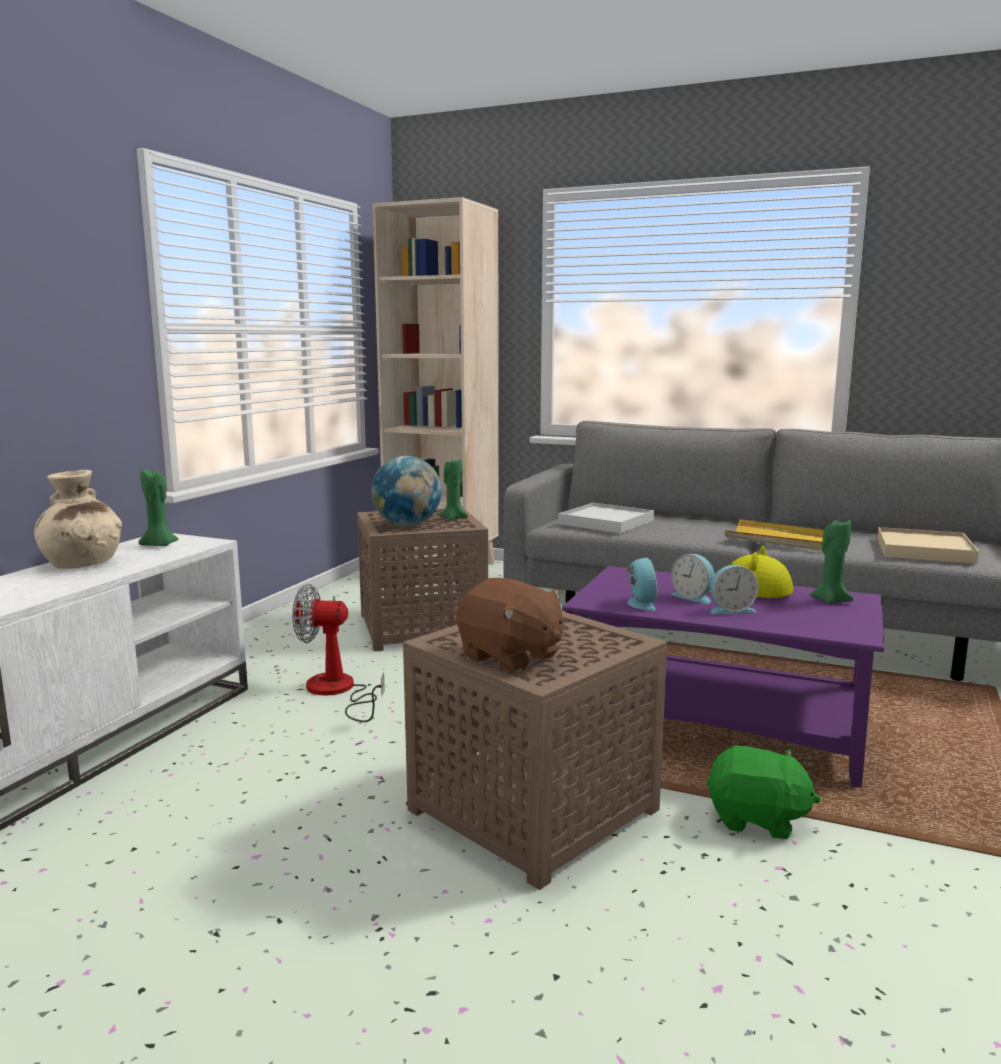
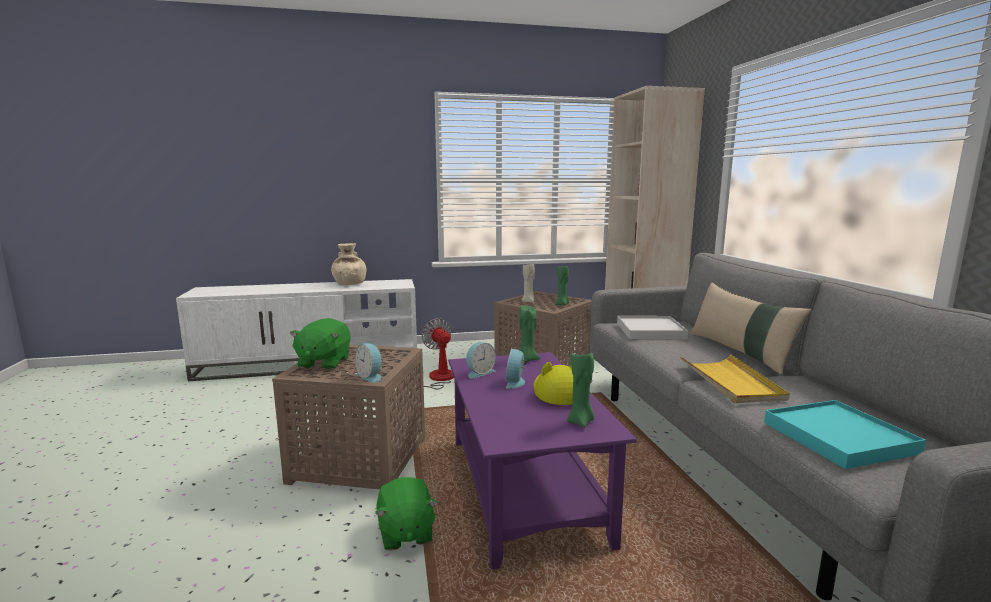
camera: 55 degrees right, 0 degrees up
green candle [138,467,178,546] -> green candle moved to [519,305,541,362]
globe [371,456,442,526] -> beige candle [522,264,535,303]
brown plush toy [456,578,563,672] -> green plush toy [290,318,351,370]
alarm clock [710,565,759,614] -> alarm clock moved to [355,343,382,383]
beige tray [877,527,979,564] -> turquoise tray [764,400,926,469]
none -> beige pillow [691,282,811,374]

